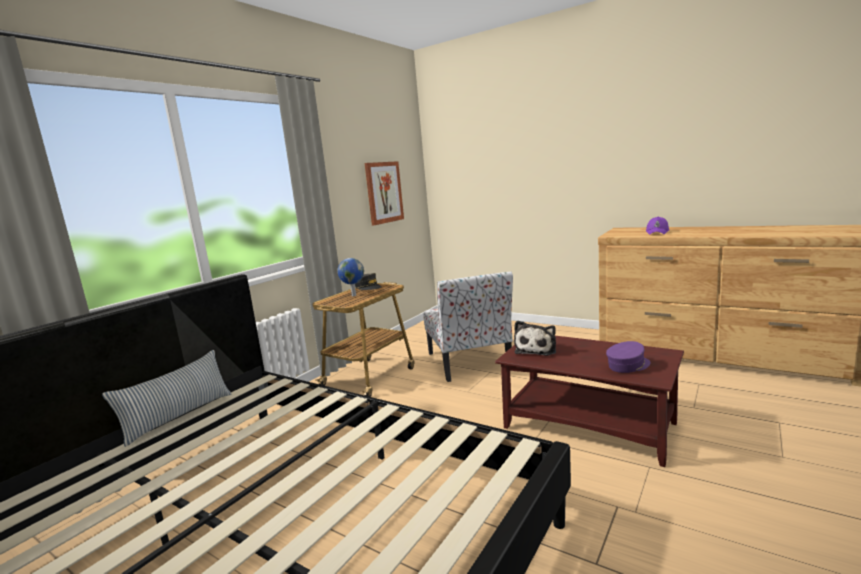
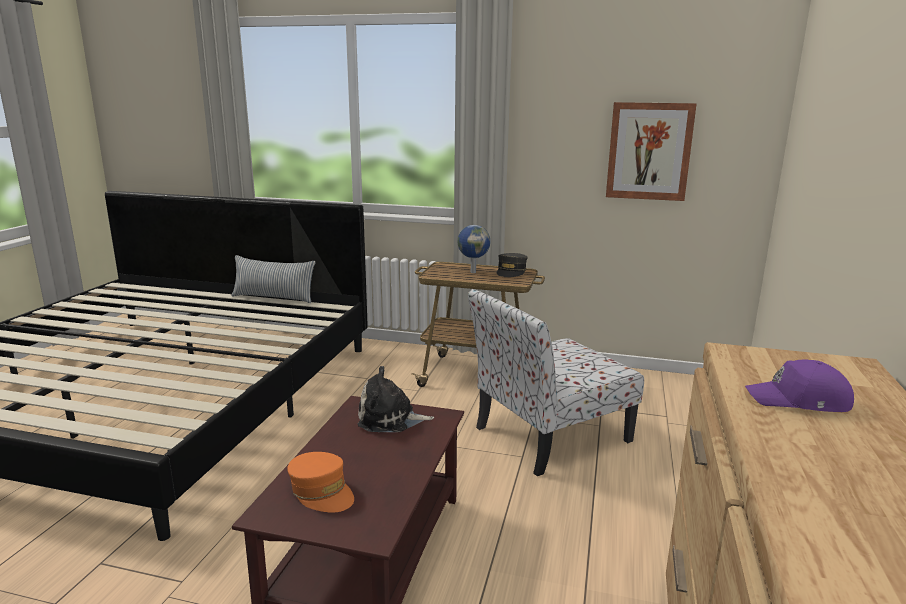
camera: 70 degrees right, 5 degrees up
purple cap [606,341,651,373] -> orange cap [287,452,354,512]

